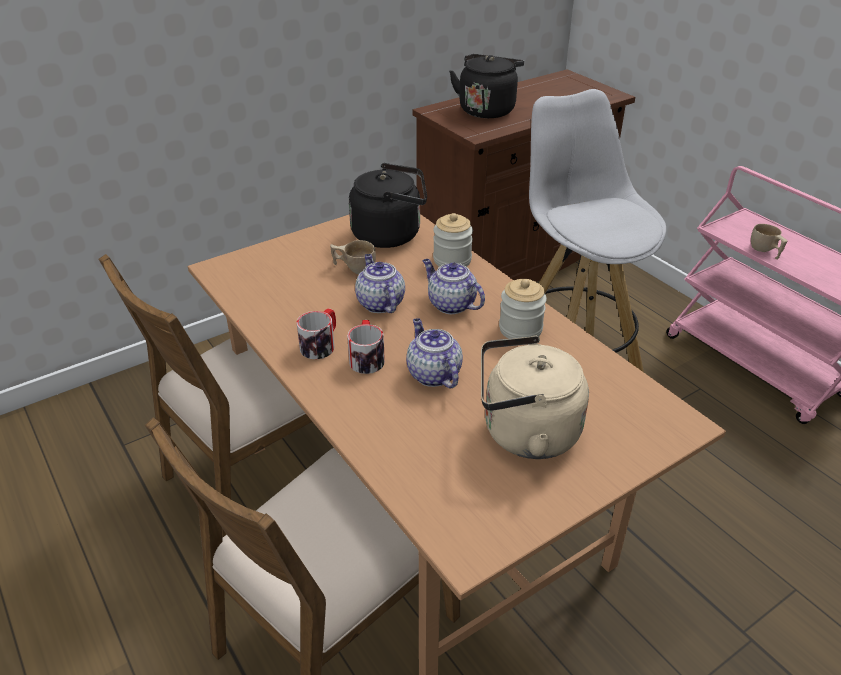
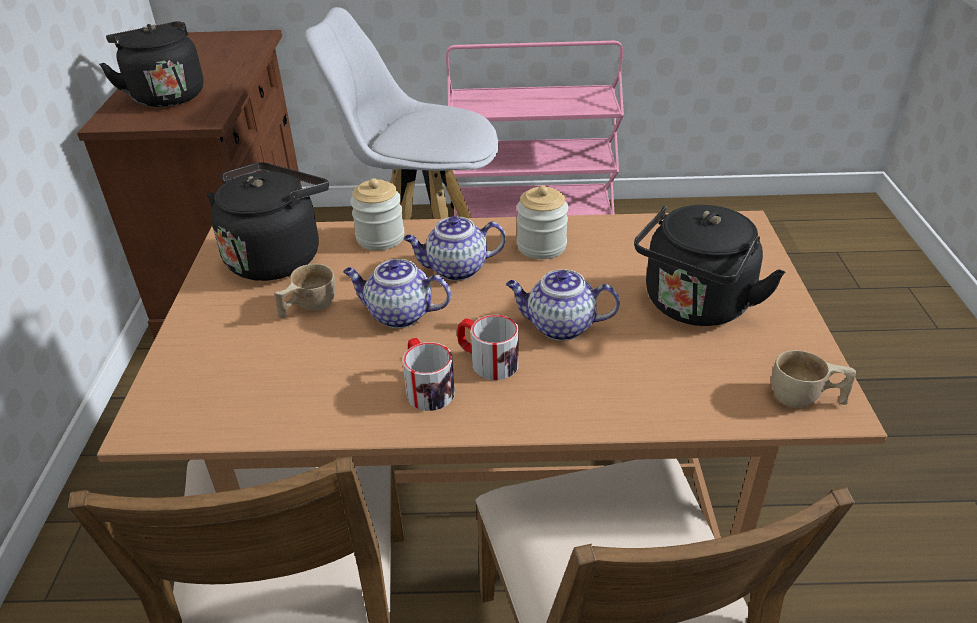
camera: 55 degrees left, 0 degrees up
beige kettle [481,336,589,459] -> black kettle [634,205,785,326]
beige cup [751,224,787,260] -> beige cup moved to [771,350,856,408]

